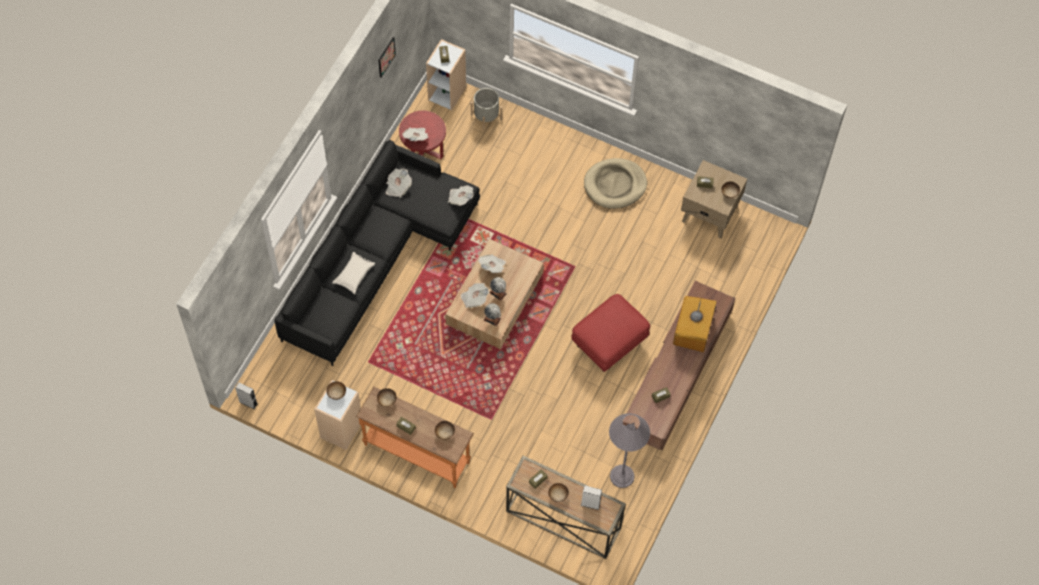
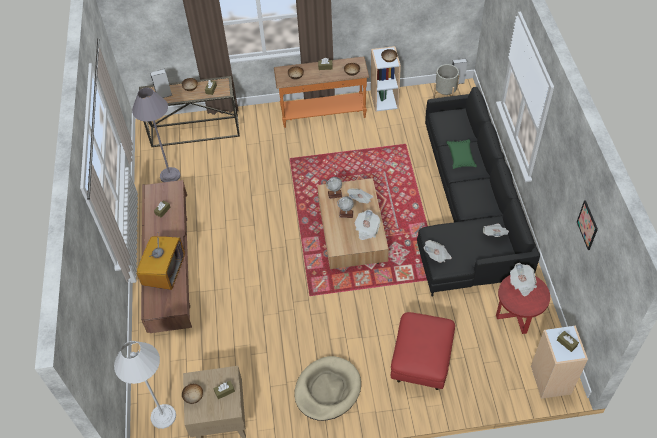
camera: 150 degrees right, 10 degrees down
white pillow [332,252,375,294] -> green pillow [446,139,477,169]
grey planter [471,88,502,131] -> grey planter moved to [433,64,459,98]
red ottoman [571,294,650,372] -> red ottoman moved to [391,312,455,390]
television [673,296,717,353] -> television turned 150 degrees counterclockwise [137,232,185,290]
none -> white floor lamp [114,341,176,429]

